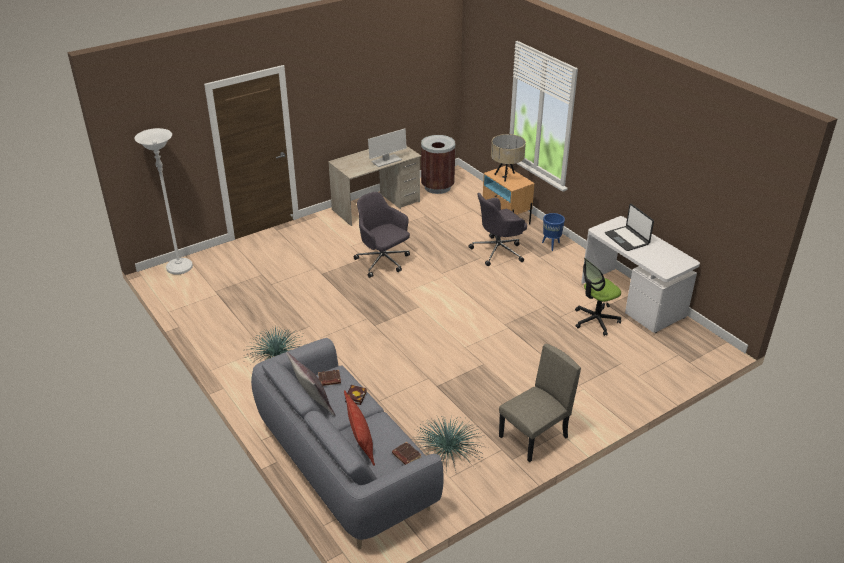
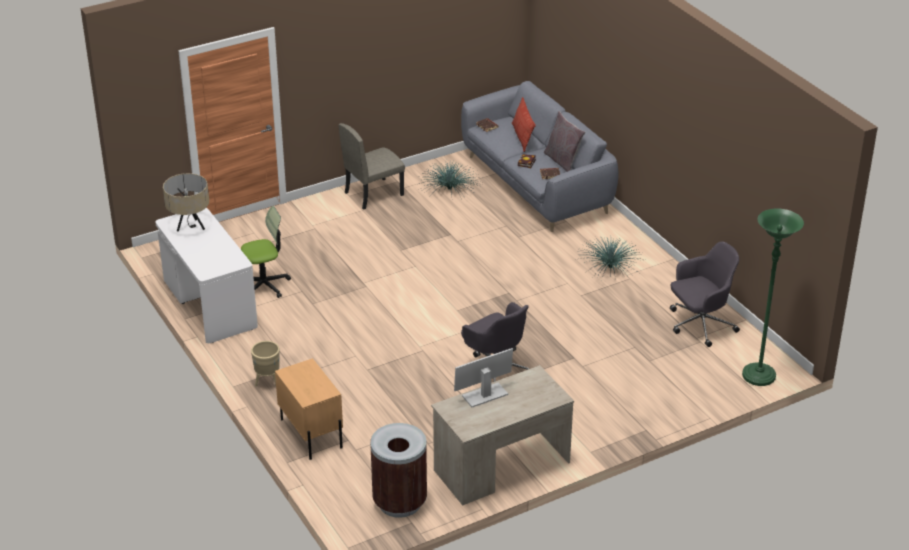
camera: 175 degrees left, 0 degrees up
white floor lamp [134,128,193,275] -> green floor lamp [742,208,804,386]
grey office chair [469,193,527,266] -> grey office chair moved to [670,242,740,347]
beige table lamp [491,134,526,182] -> beige table lamp moved to [163,173,209,231]
blue planter [542,213,565,251] -> beige planter [251,341,280,387]
laptop [605,204,654,251] -> none

